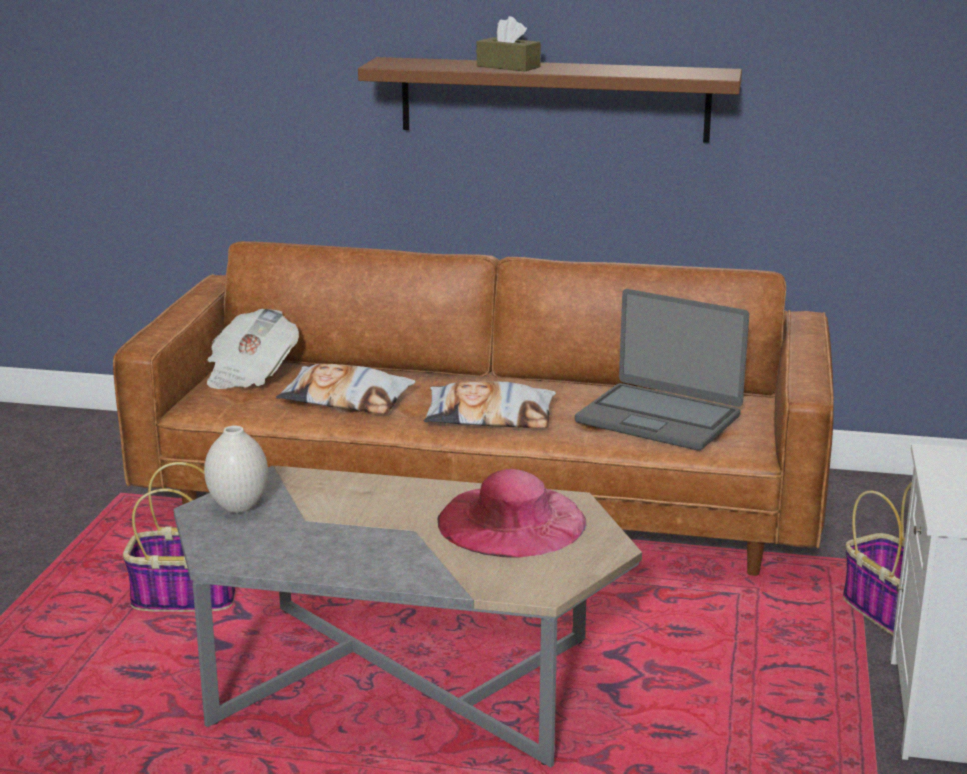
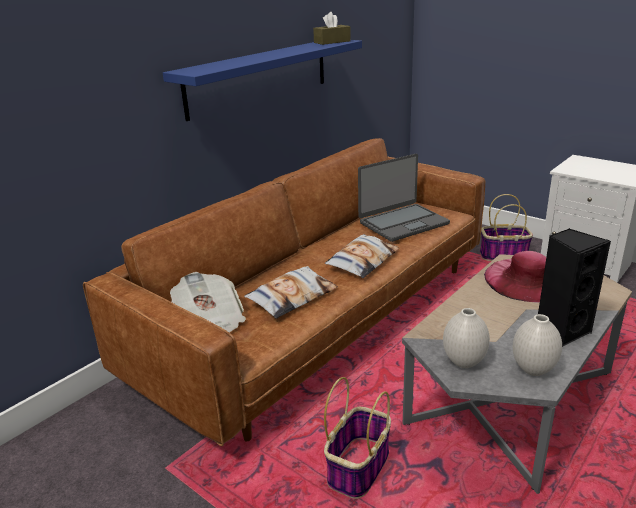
camera: 60 degrees left, 5 degrees up
brown shelf [358,57,742,143] -> blue shelf [163,40,362,121]
brown tissue box [477,16,541,72] -> brown tissue box moved to [313,12,351,45]
none -> white vase [513,314,562,376]
none -> black speaker [538,228,611,347]

